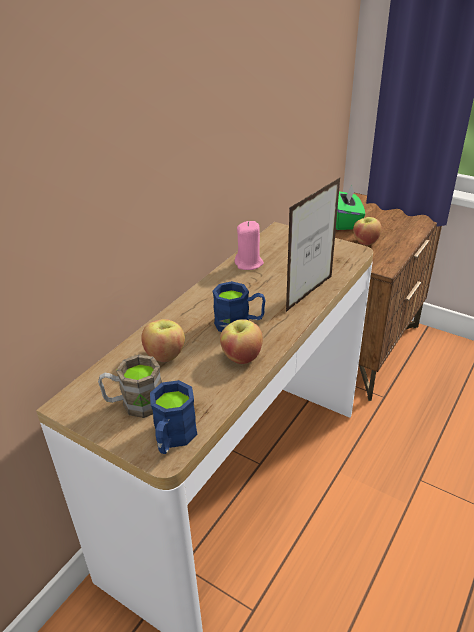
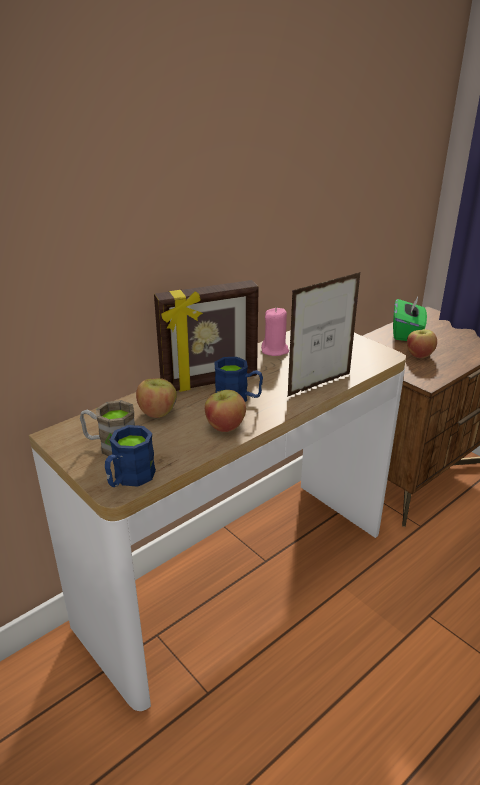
camera: 15 degrees right, 5 degrees down
none -> picture frame [154,280,259,392]

